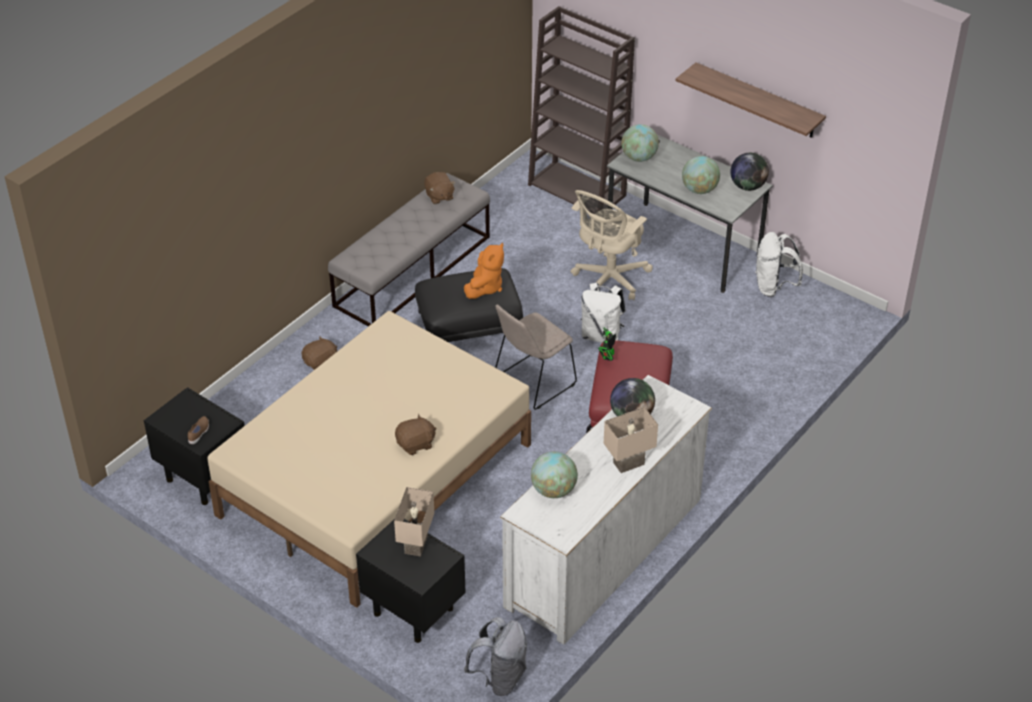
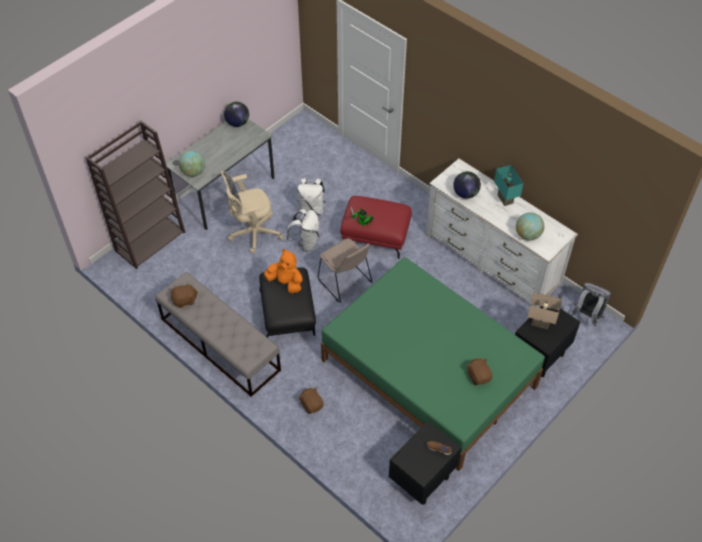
camera: 85 degrees left, 10 degrees up
beige bed [207,311,531,608] -> green bed [321,257,545,471]
brown plush toy [395,414,436,455] -> brown plush toy moved to [467,359,492,385]
beige office chair [571,190,653,301] -> beige office chair turned 120 degrees clockwise [221,171,284,254]
beige table lamp [604,407,658,473] -> turquoise table lamp [494,165,523,206]
shelf [676,62,826,138] -> none
globe [682,156,720,194] -> none
white backpack [755,232,803,297] -> white backpack moved to [297,178,326,215]

